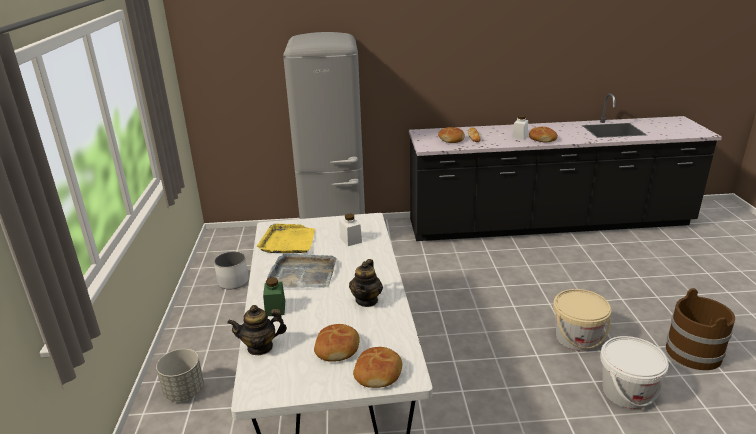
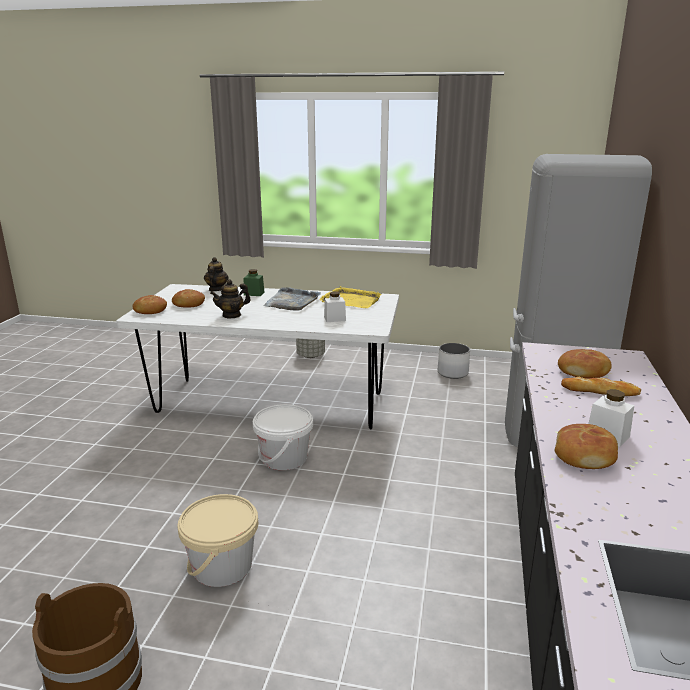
camera: 105 degrees right, 5 degrees down
teapot [349,259,383,307] -> teapot turned 60 degrees counterclockwise [210,279,251,319]
white bucket [600,336,669,409] -> white bucket moved to [253,404,313,470]

